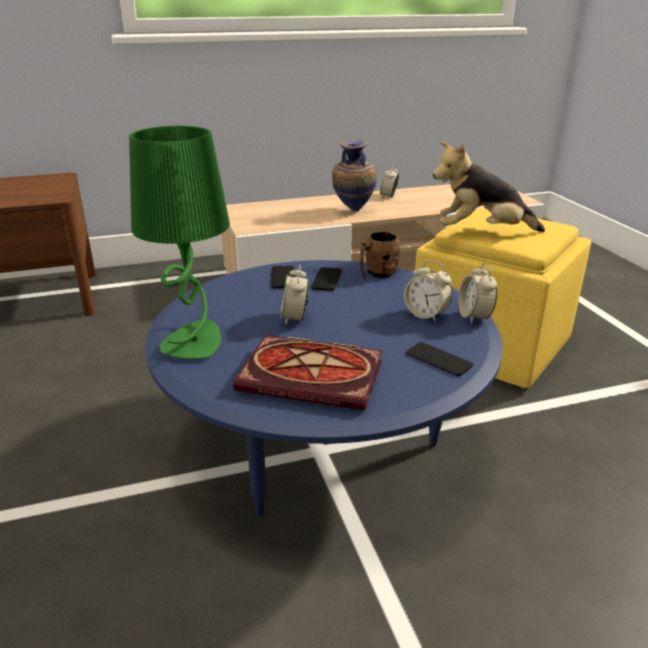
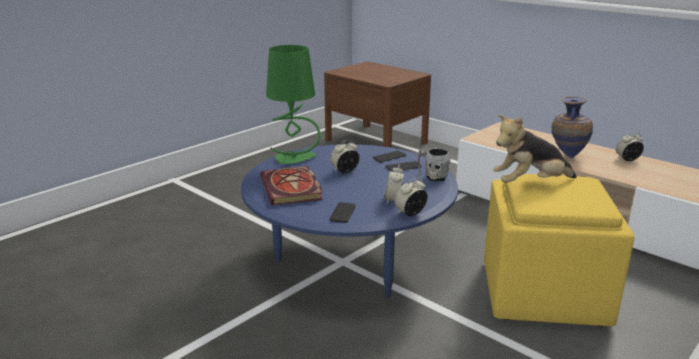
camera: 60 degrees right, 5 degrees down
brown mug [360,232,401,279] -> grey mug [418,148,450,181]
plush toy [433,141,545,232] -> plush toy turned 75 degrees counterclockwise [493,114,577,183]

